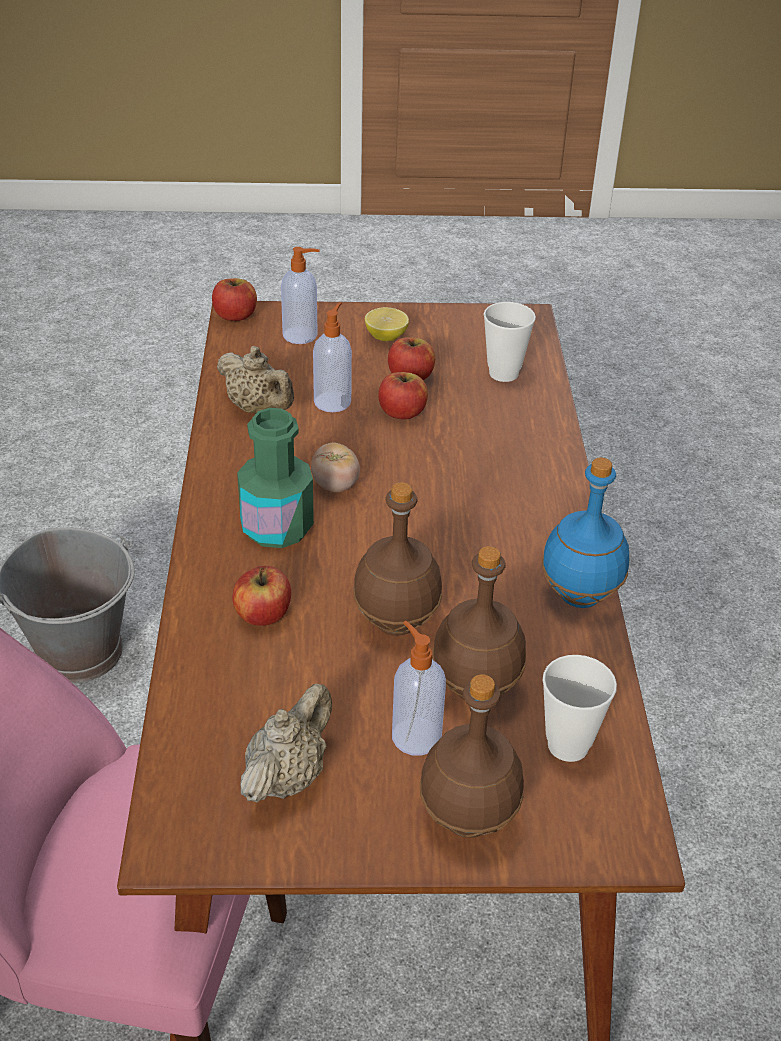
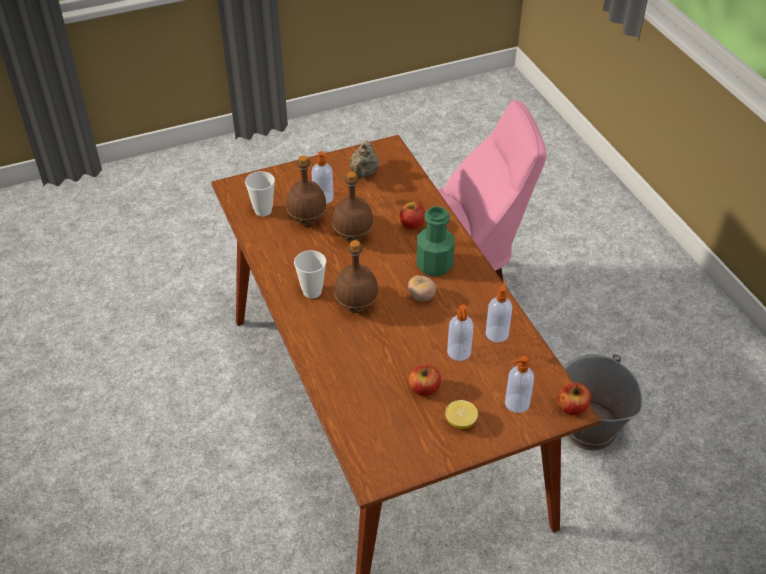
camera: 160 degrees right, 5 degrees up
beige teapot [217,346,294,414] -> soap dispenser [485,279,512,343]
apple [378,372,428,419] -> none
brown bottle [420,674,524,838] -> brown bottle moved to [334,240,378,313]
cup [484,302,536,382] -> cup moved to [294,250,326,298]
blue bottle [542,457,629,608] -> none

